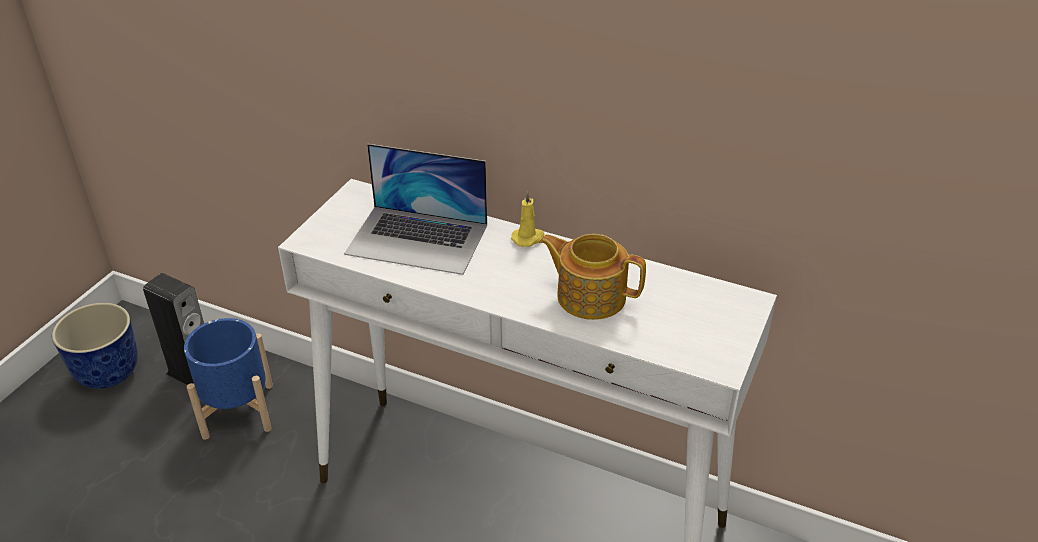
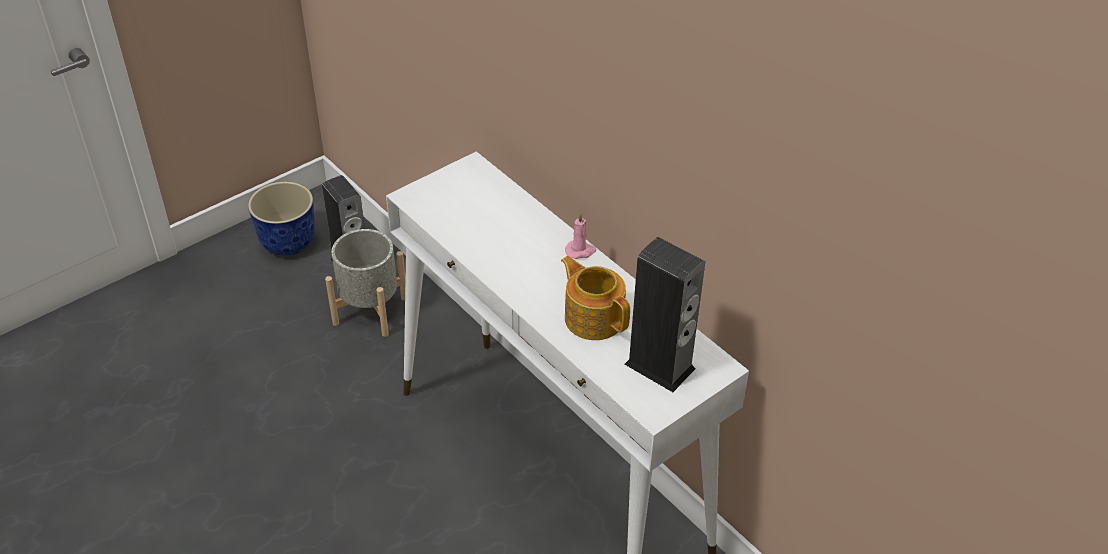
camera: 25 degrees right, 5 degrees up
blue planter [184,318,273,440] -> grey planter [325,229,406,337]
laptop [344,144,487,275] -> none
yellow candle [511,191,544,247] -> pink candle [565,213,596,259]
none -> speaker [625,237,705,392]

